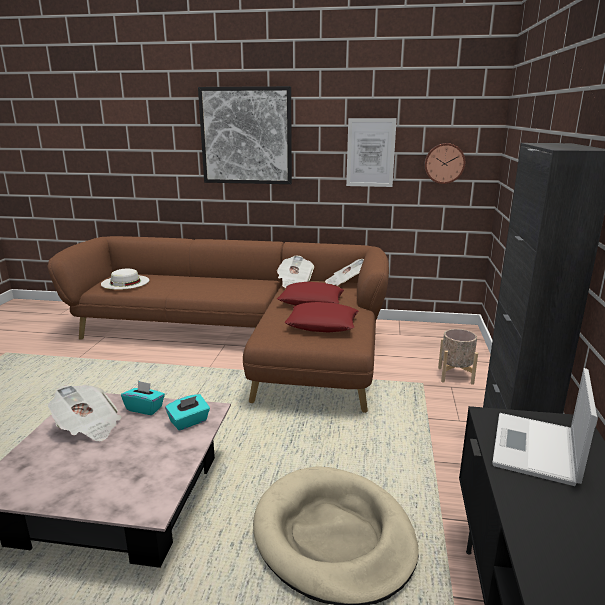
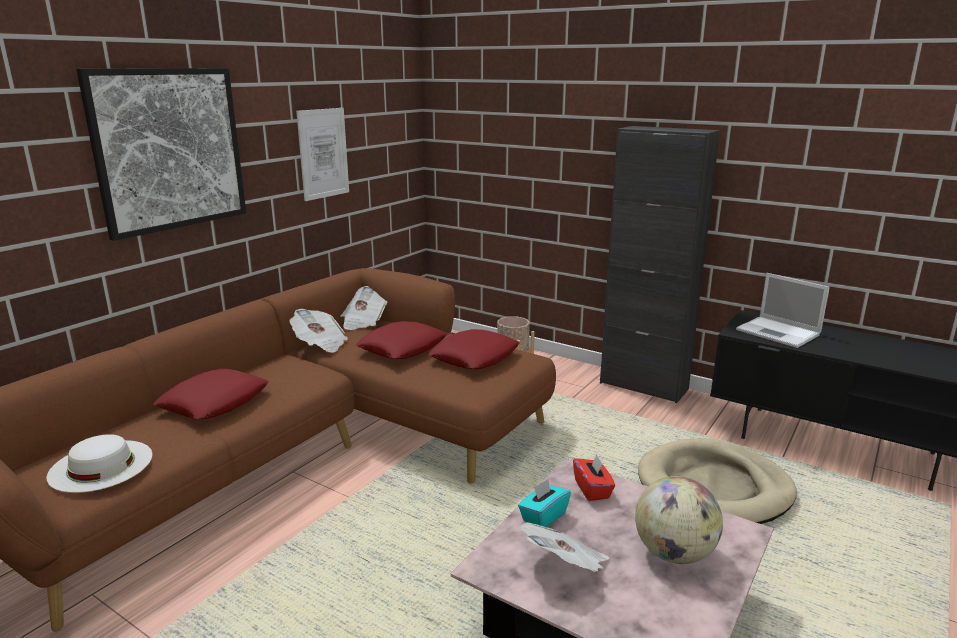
camera: 65 degrees left, 0 degrees up
turquoise tissue box [165,394,210,430] -> red tissue box [573,454,615,501]
wall clock [424,143,465,184] -> none
none -> red pillow [153,369,269,419]
none -> globe [635,476,723,564]

